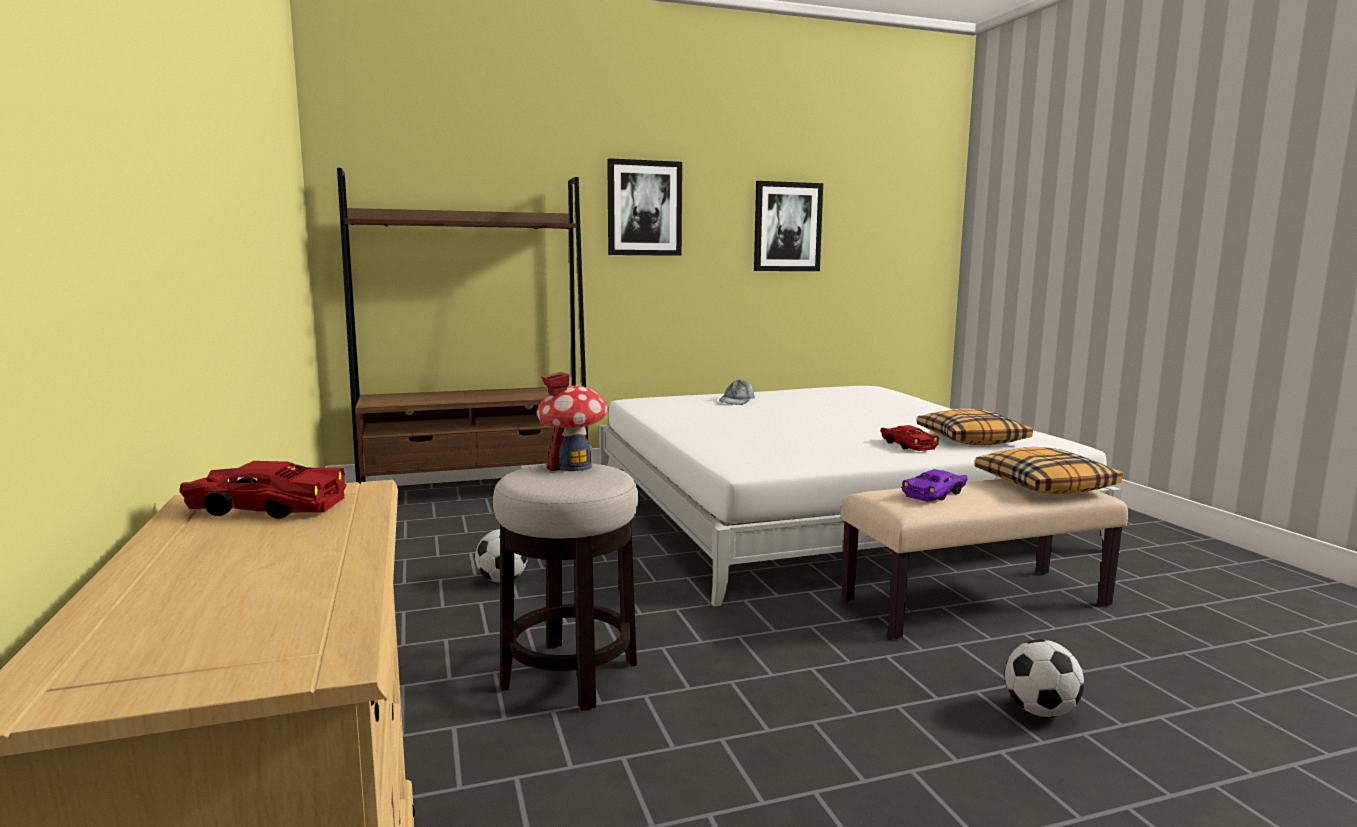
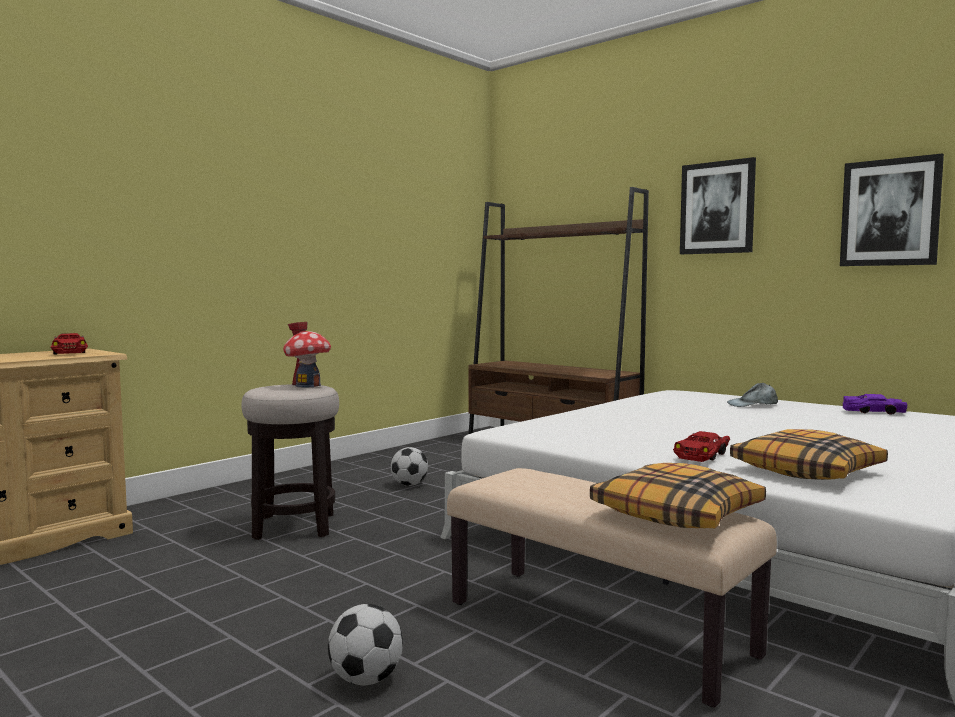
camera: 60 degrees right, 5 degrees down
purple toy car [901,469,968,502] -> purple toy car moved to [843,394,907,415]

